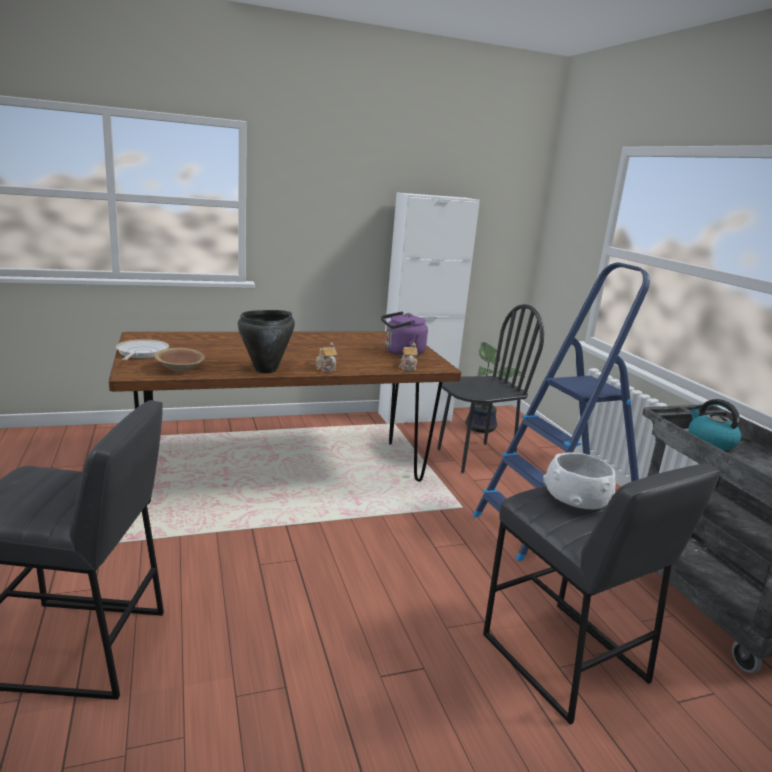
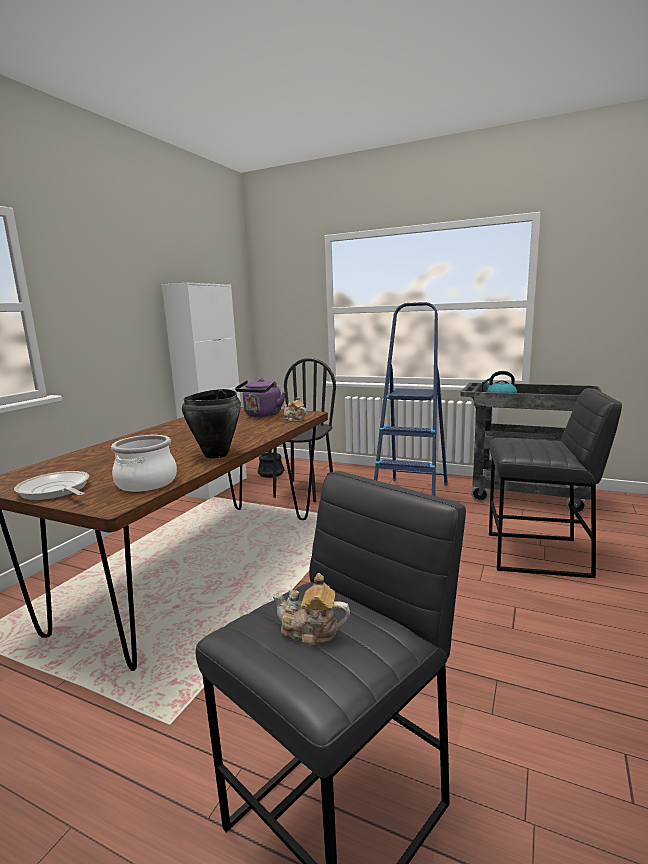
camera: 45 degrees left, 5 degrees down
brown bowl [154,348,205,372] -> cooking pot [111,435,177,492]
teapot [316,342,337,372] -> teapot moved to [272,573,350,646]
white bowl [543,453,616,509] -> none

